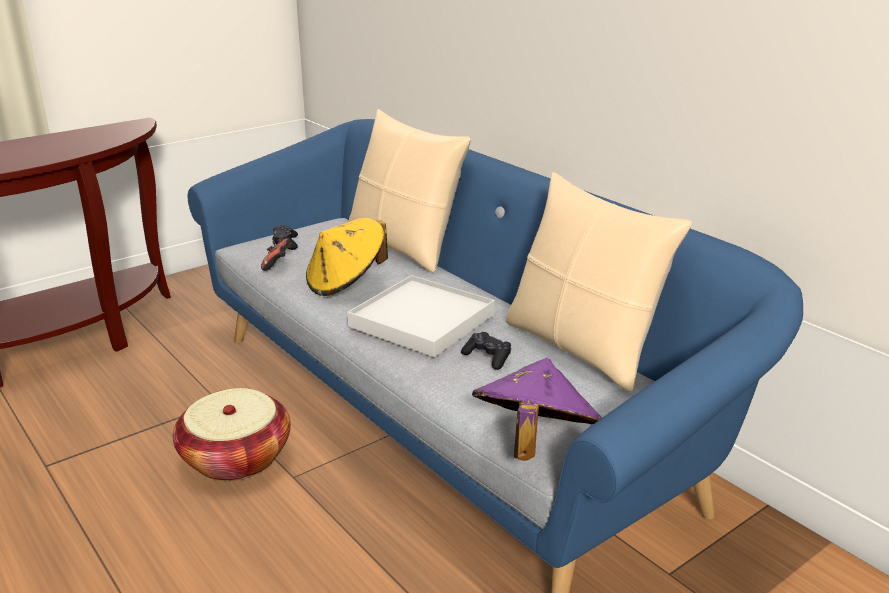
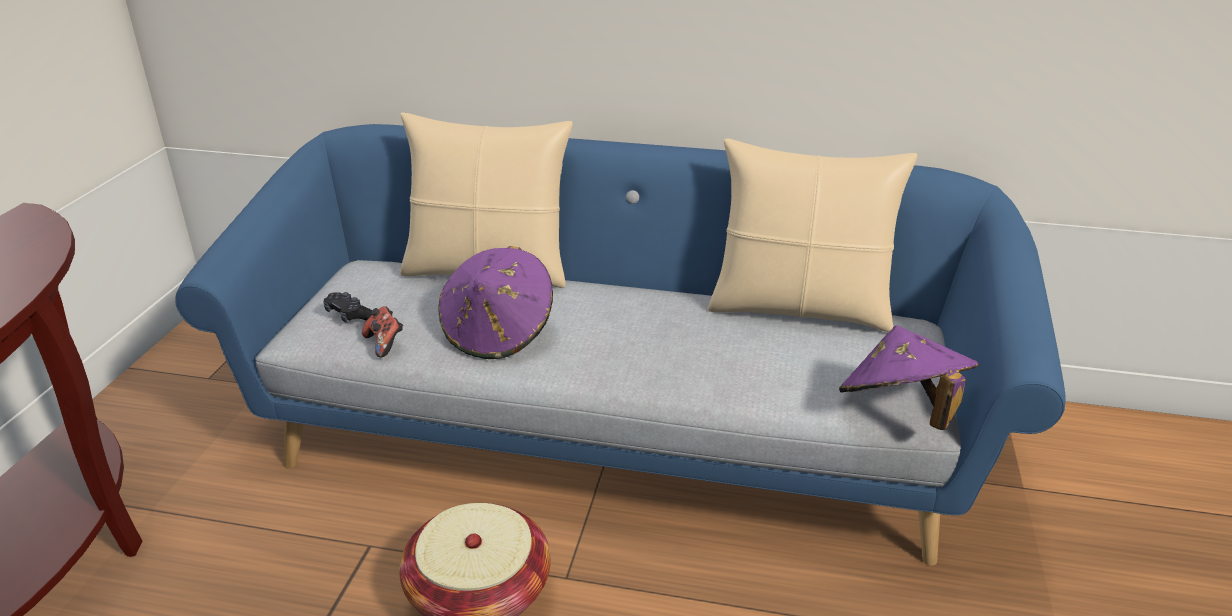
camera: 40 degrees left, 5 degrees up
yellow hat [306,218,388,296] -> purple hat [438,246,553,359]
white tray [347,275,495,357] -> none
black game controller [461,332,511,370] -> none

